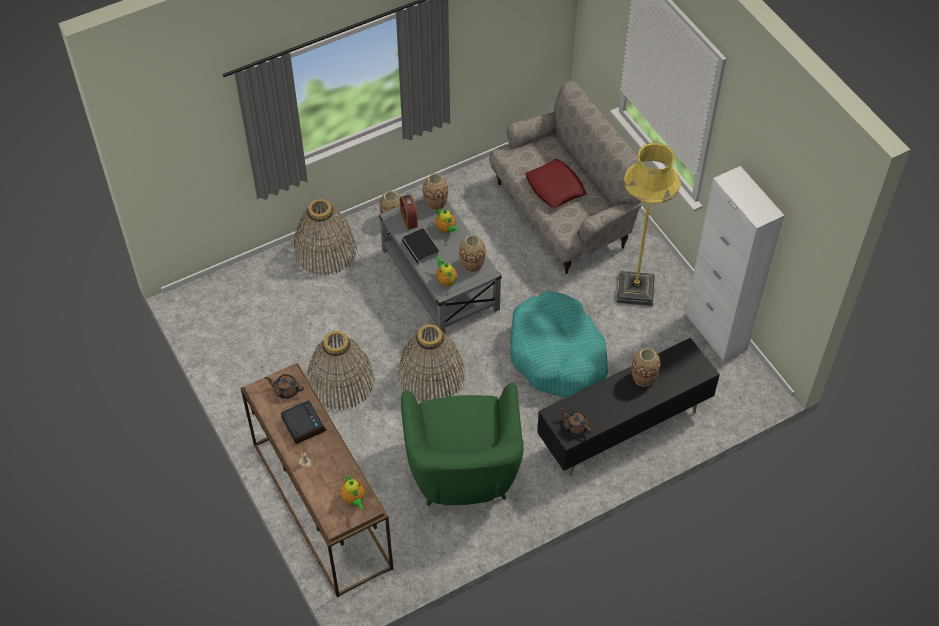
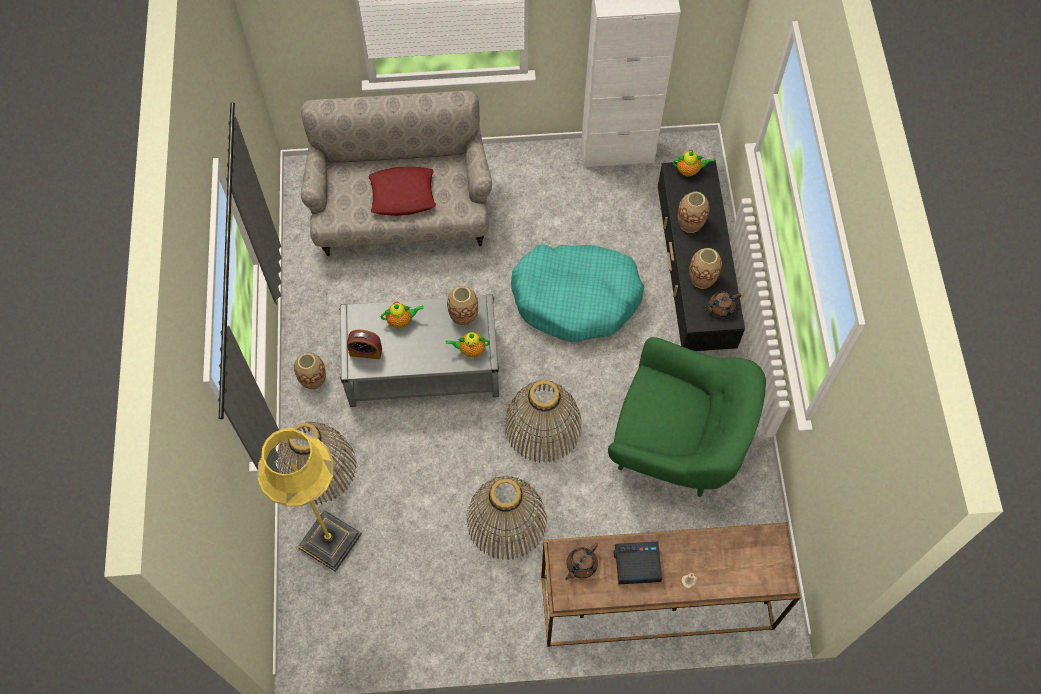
camera: 65 degrees left, 10 degrees up
teapot [341,476,365,510] -> teapot moved to [673,150,715,177]
book [402,228,439,267] -> none
vase [423,173,448,211] -> vase moved to [689,248,722,289]
yellow floor lamp [617,142,681,306] -> yellow floor lamp moved to [257,428,362,572]

